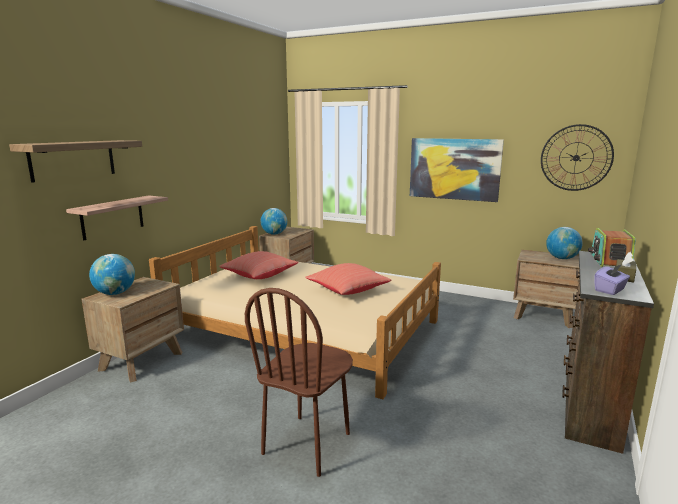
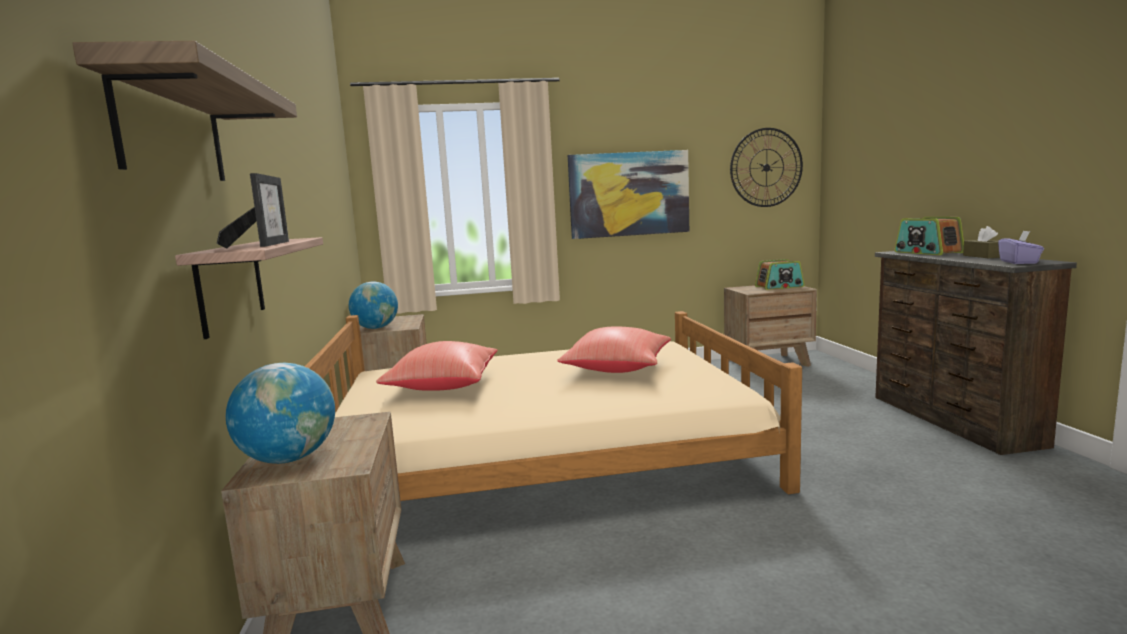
camera: 35 degrees left, 5 degrees down
brown chair [245,288,353,477] -> none
globe [546,227,583,259] -> radio [755,259,805,290]
none -> picture frame [217,173,289,248]

